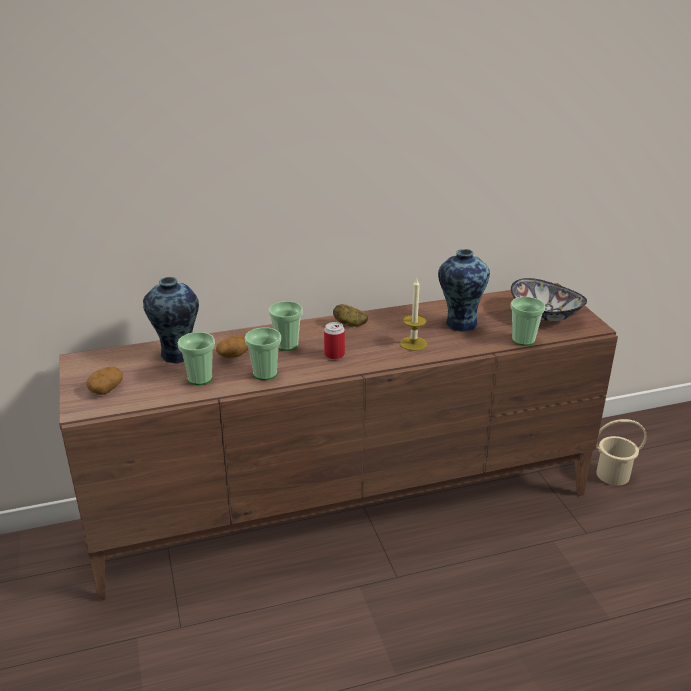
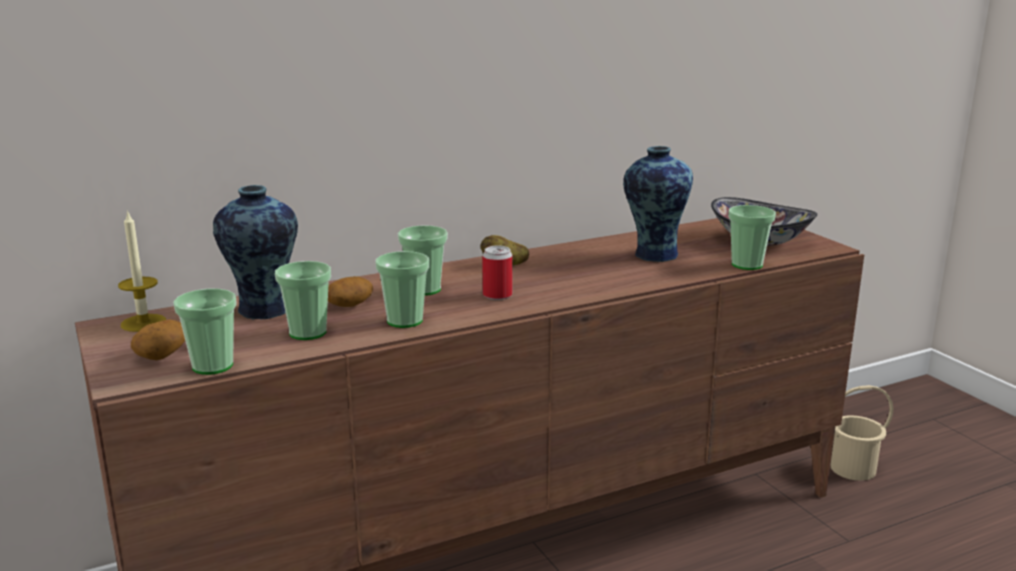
camera: 10 degrees left, 10 degrees down
candle [400,279,427,351] -> candle moved to [118,210,166,332]
none -> cup [173,289,237,375]

